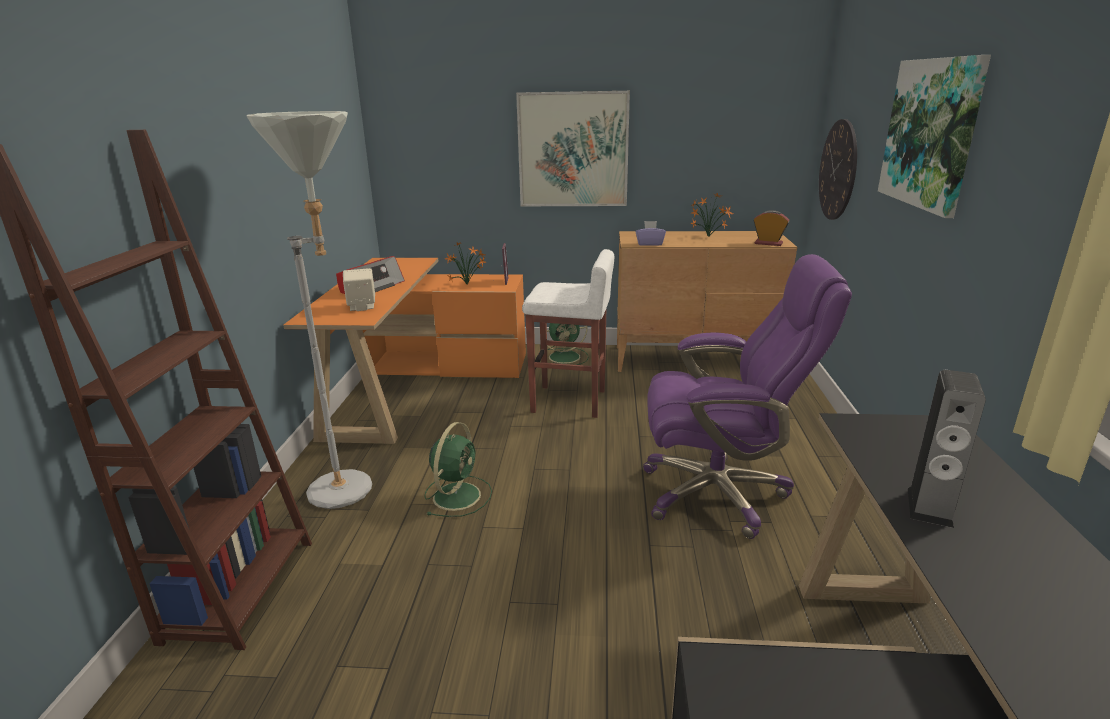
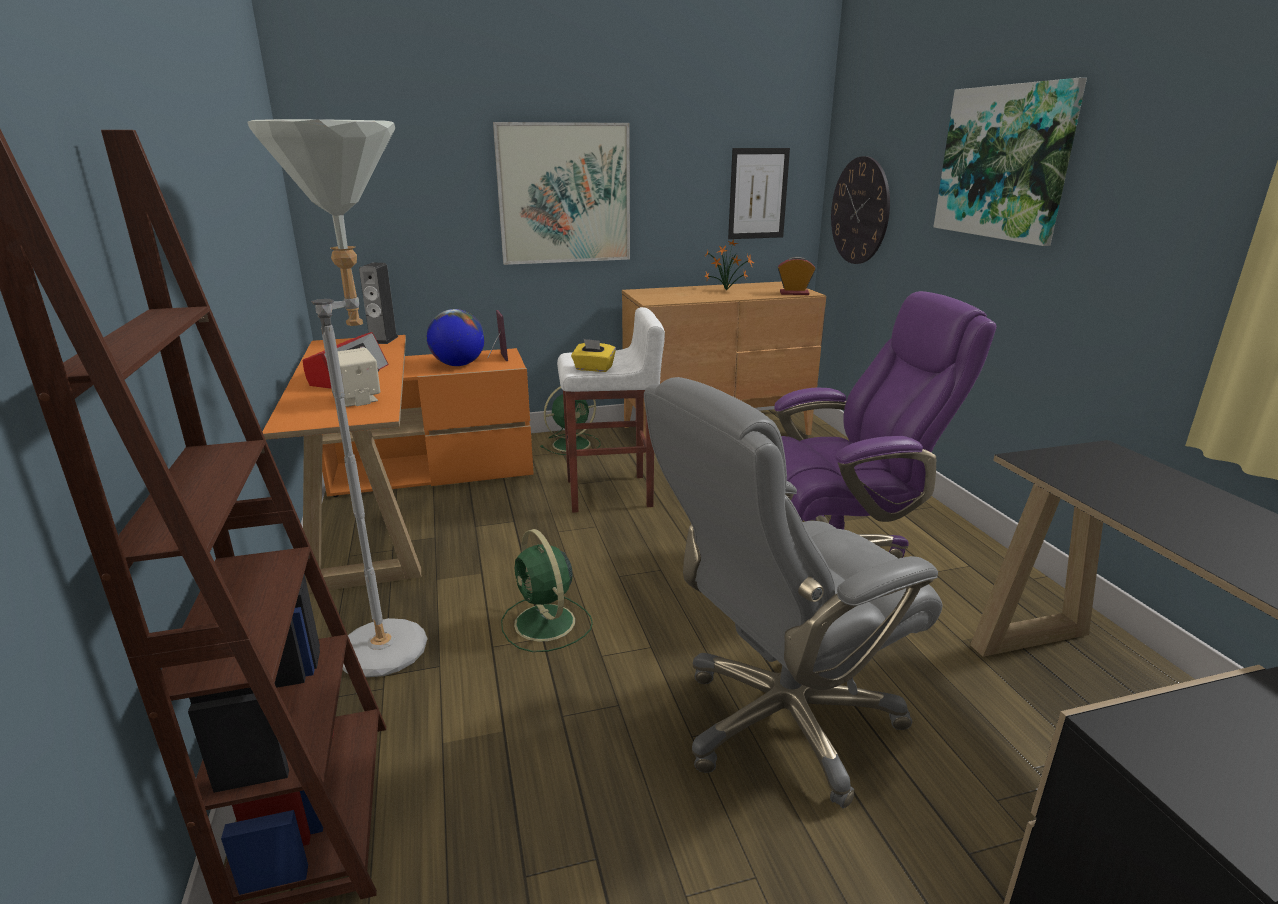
camera: 20 degrees left, 0 degrees up
green fan [424,422,492,517] -> green fan turned 150 degrees clockwise [501,529,593,652]
potted plant [445,241,487,284] -> globe [427,309,485,366]
purple tissue box [635,221,666,246] -> none
speaker [908,370,986,528] -> speaker moved to [359,263,399,344]
none -> yellow tissue box [571,339,616,372]
none -> grey office chair [644,377,943,808]
none -> picture [728,148,790,239]

